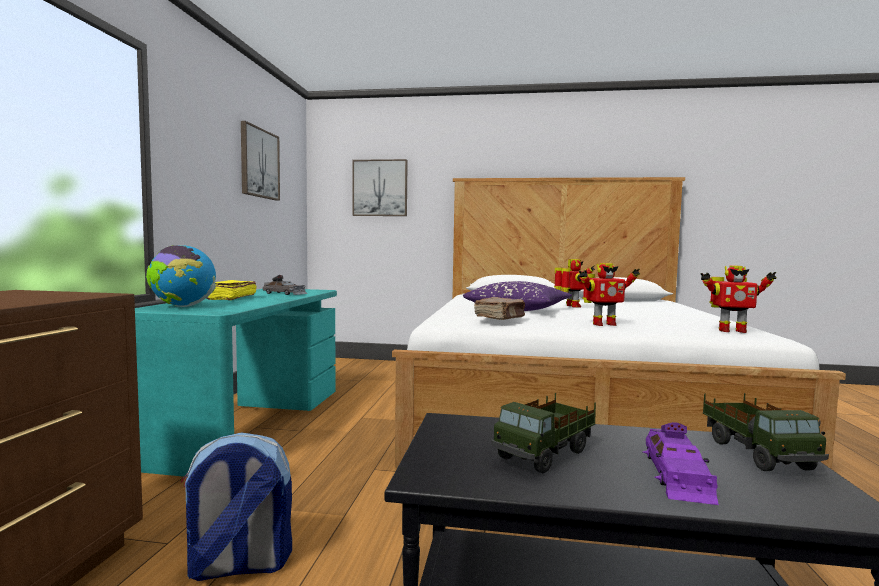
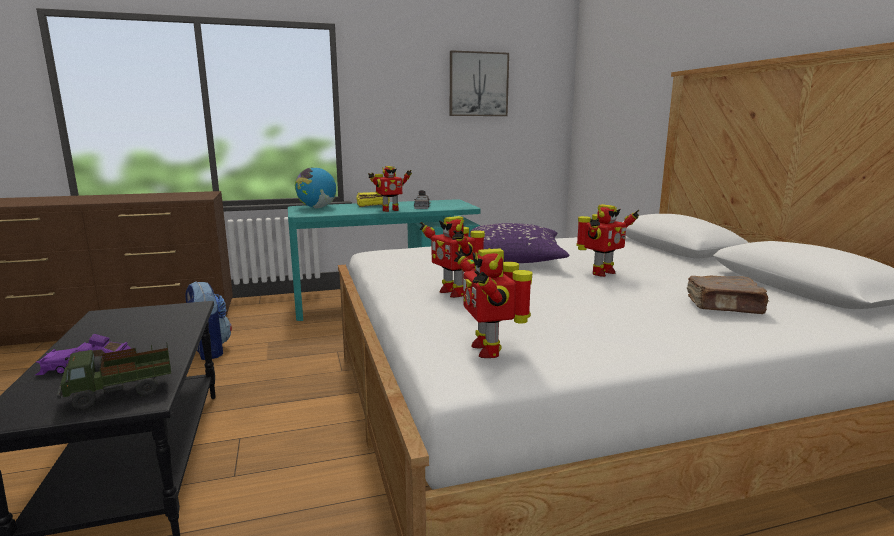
camera: 65 degrees right, 10 degrees up
picture [352,159,408,216] -> none
brown book [474,297,525,320] -> brown book moved to [687,276,769,314]
toy truck [491,393,596,473] -> none
none -> toy robot [368,166,412,212]

